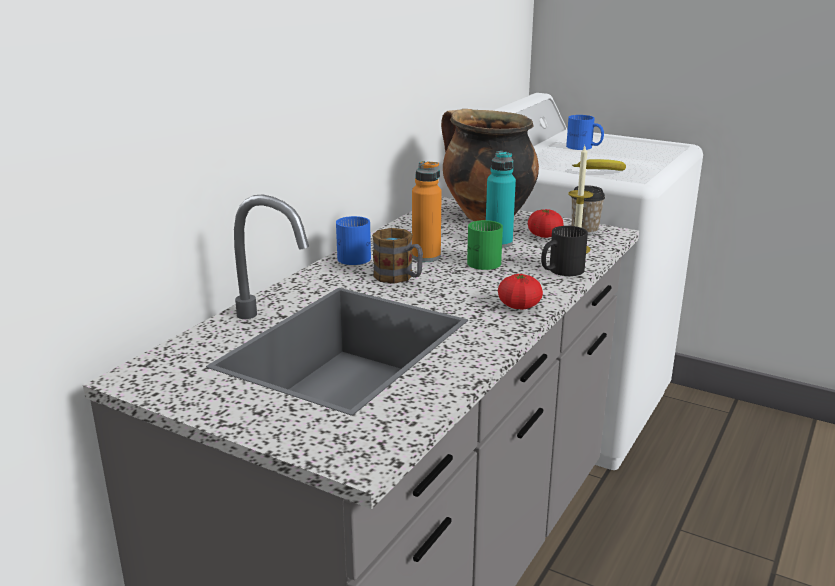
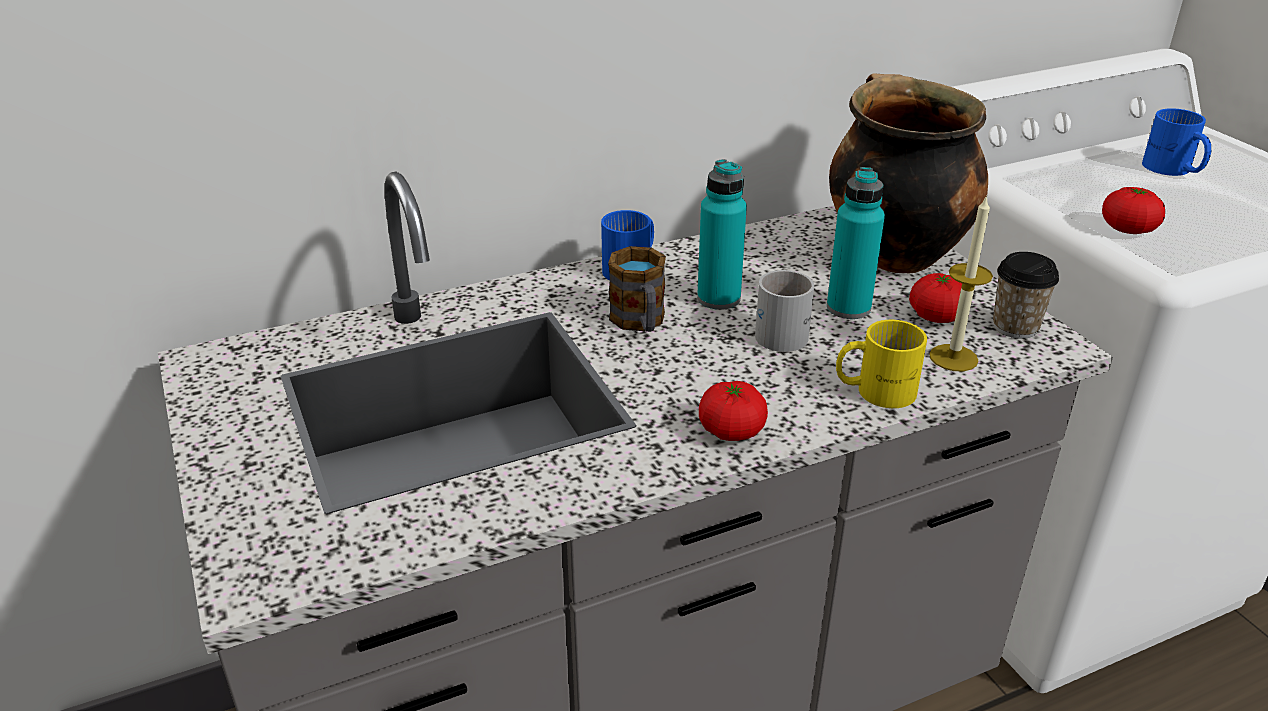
camera: 35 degrees right, 10 degrees up
orange bottle [412,161,442,262] -> turquoise bottle [697,159,747,310]
green mug [467,220,503,270] -> white mug [755,270,814,352]
black mug [541,226,588,276] -> yellow mug [836,320,927,408]
banana [572,159,626,171] -> tomato [1102,187,1165,234]

